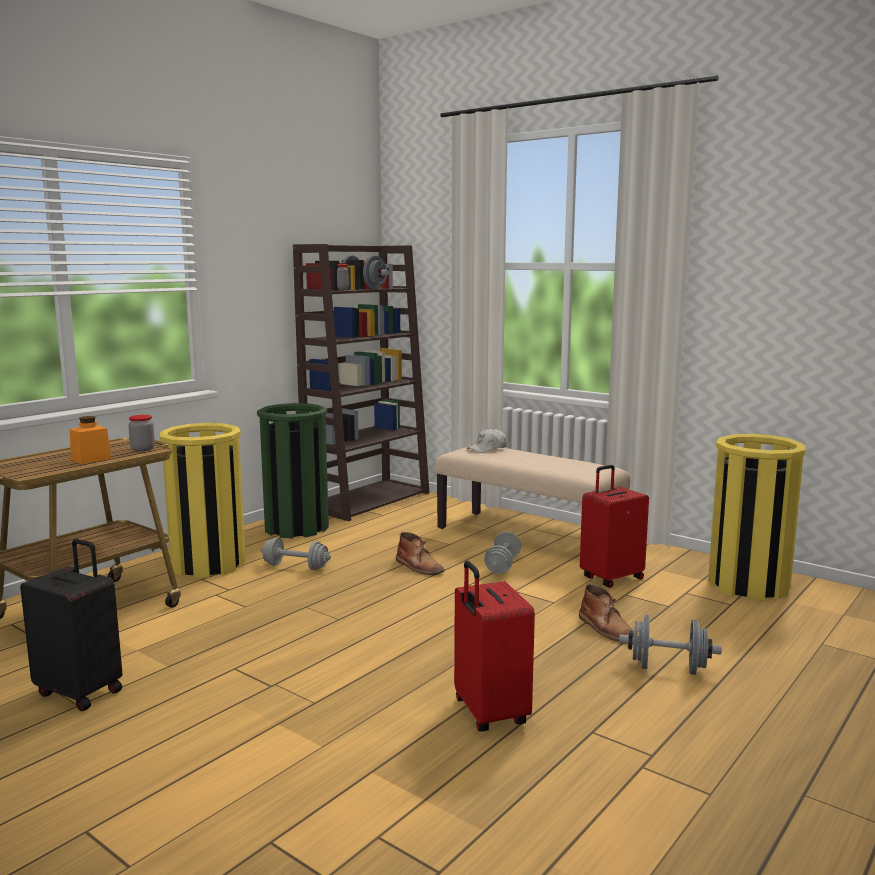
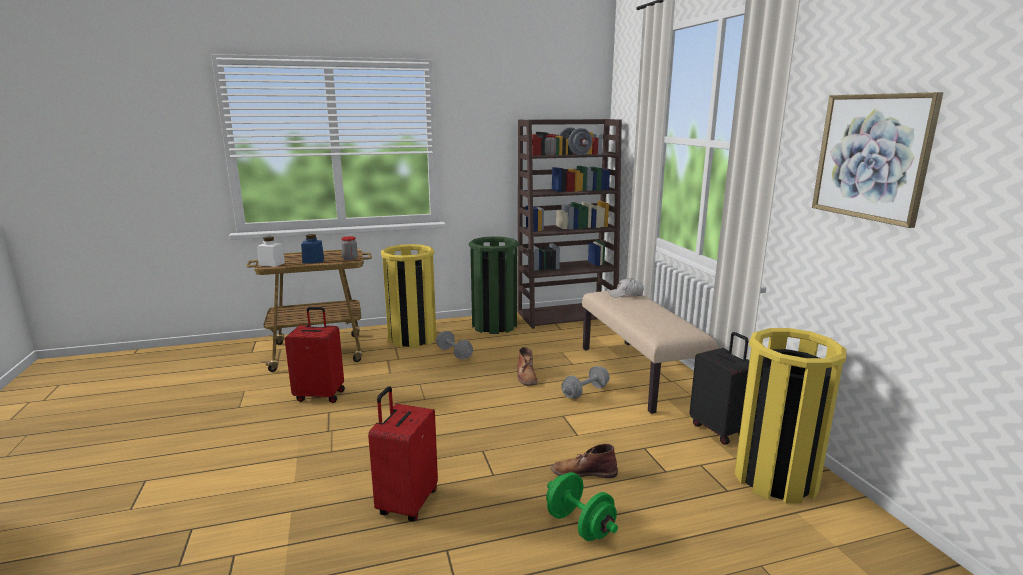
camera: 35 degrees right, 5 degrees up
black suitcase [20,539,122,711] -> black suitcase moved to [690,332,750,445]
orange jar [70,416,111,464] -> blue jar [301,234,324,264]
brown boot [579,584,634,642] -> brown boot turned 90 degrees clockwise [551,444,618,478]
red suitcase [580,465,649,588] -> red suitcase moved to [285,307,345,403]
grey dumbbell [619,615,722,675] -> green dumbbell [546,472,618,541]
none -> white jar [257,236,285,267]
none -> picture [812,92,943,228]

